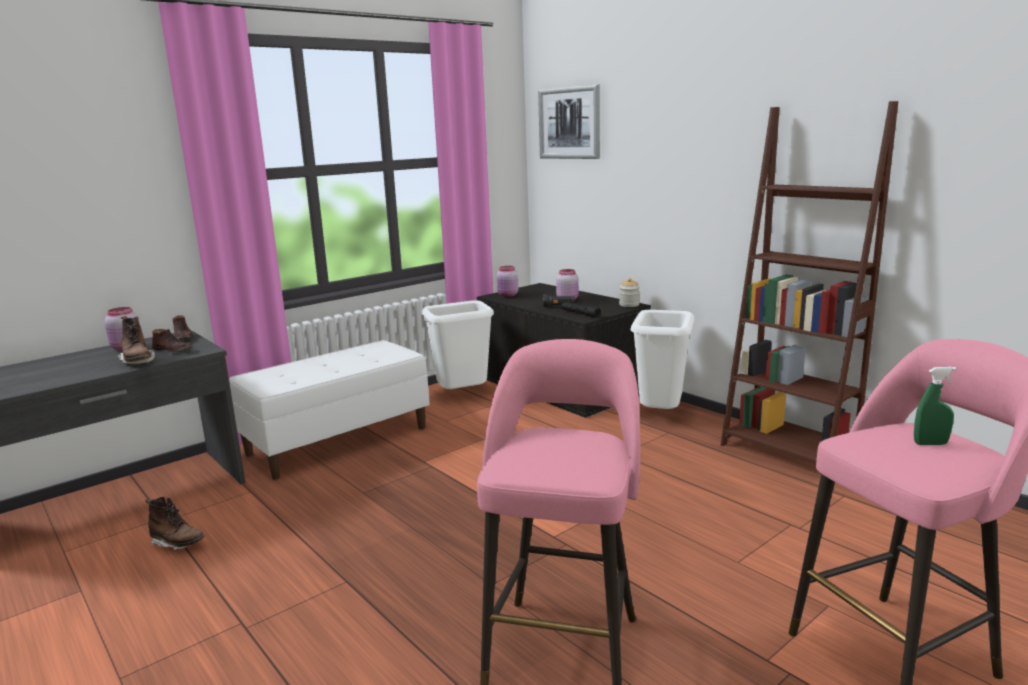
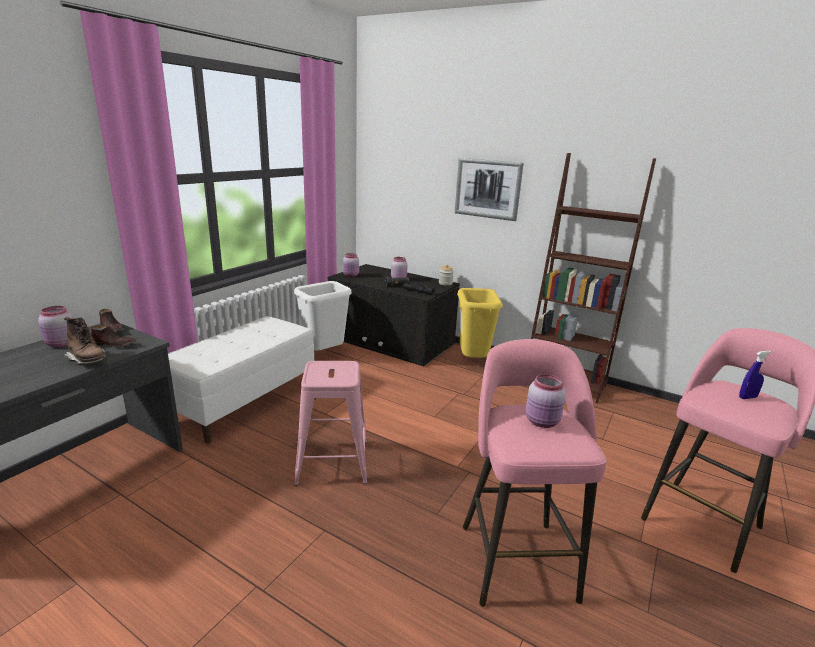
camera: 20 degrees left, 5 degrees up
brown boot [145,497,205,550] -> none
picture [538,85,600,159] -> picture moved to [455,158,524,221]
white trash can [630,310,694,409] -> yellow trash can [457,288,503,358]
green spray bottle [914,367,957,445] -> blue spray bottle [739,351,771,399]
none -> pink stool [294,361,367,486]
none -> pink jar [526,374,566,428]

